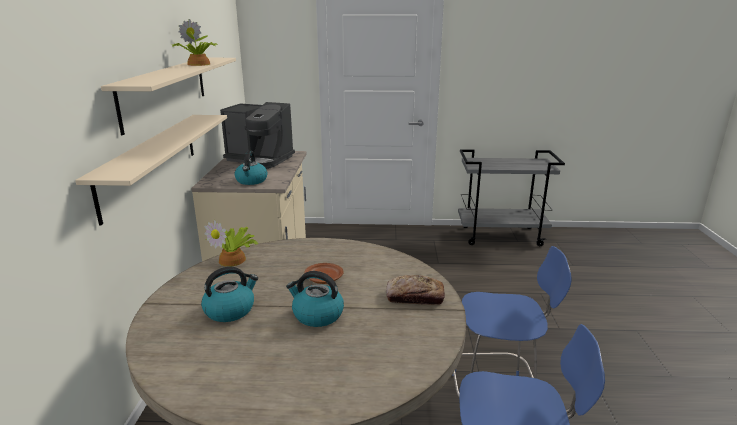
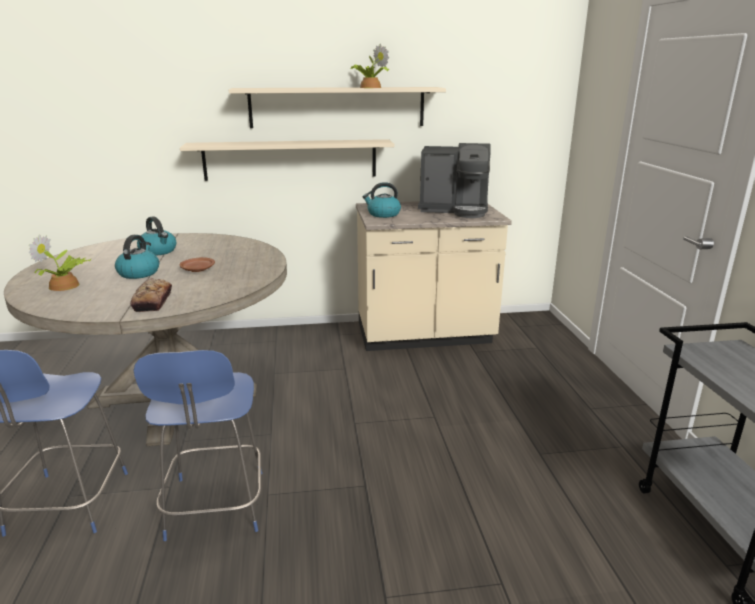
camera: 80 degrees right, 0 degrees up
potted plant [204,220,258,267] -> potted plant moved to [29,234,91,291]
coffee machine [220,102,295,169] -> coffee machine turned 90 degrees counterclockwise [418,143,491,218]

